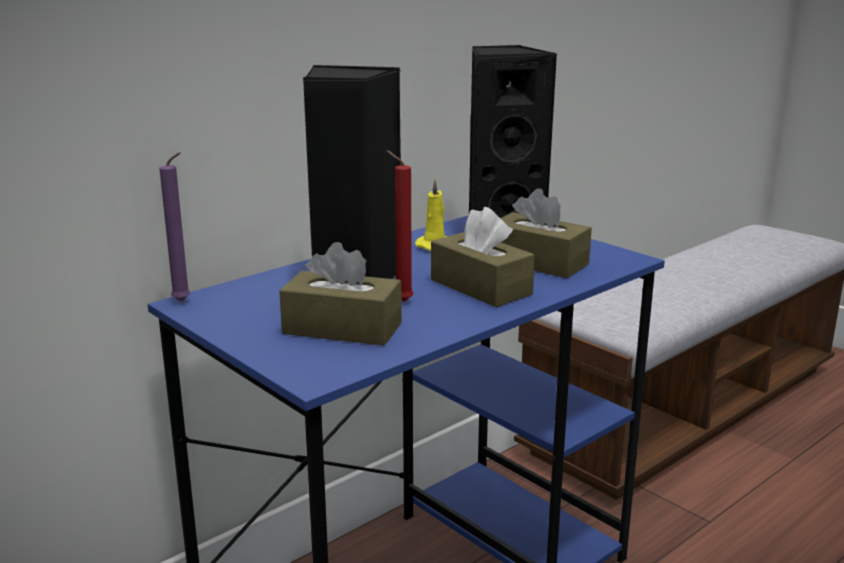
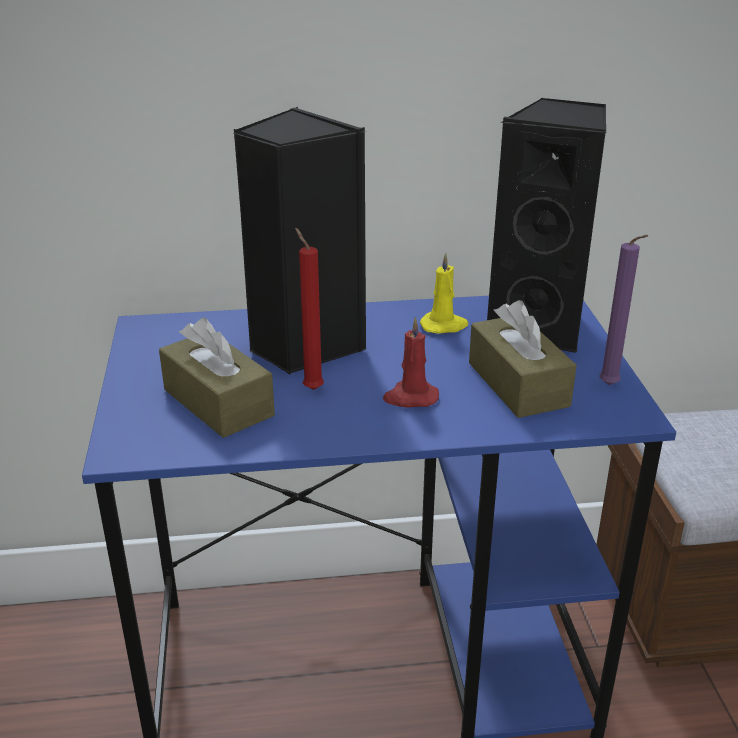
camera: 35 degrees right, 10 degrees up
purple candle [159,152,191,302] -> purple candle moved to [599,235,648,385]
brown tissue box [431,207,535,307] -> red candle [383,317,439,408]

